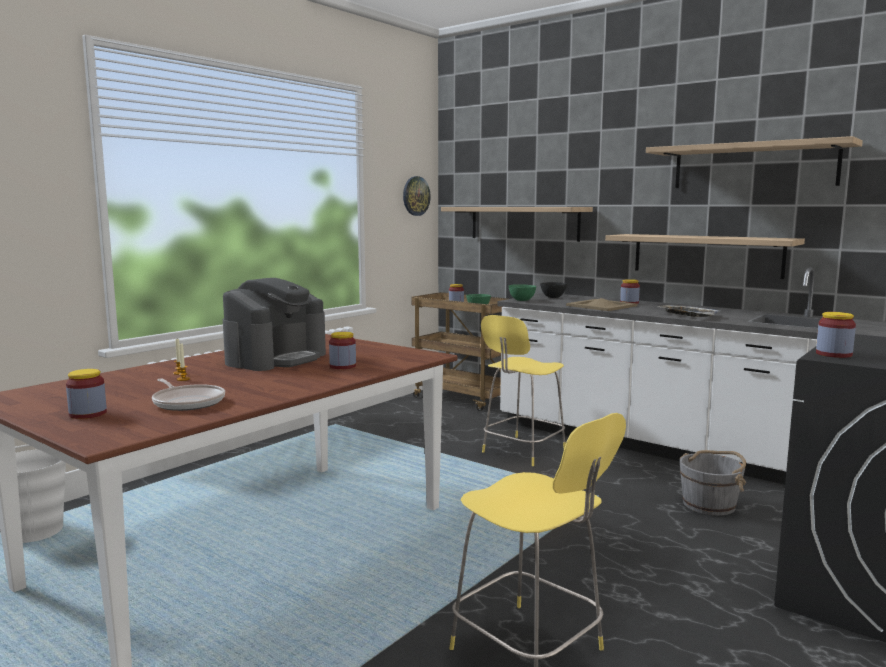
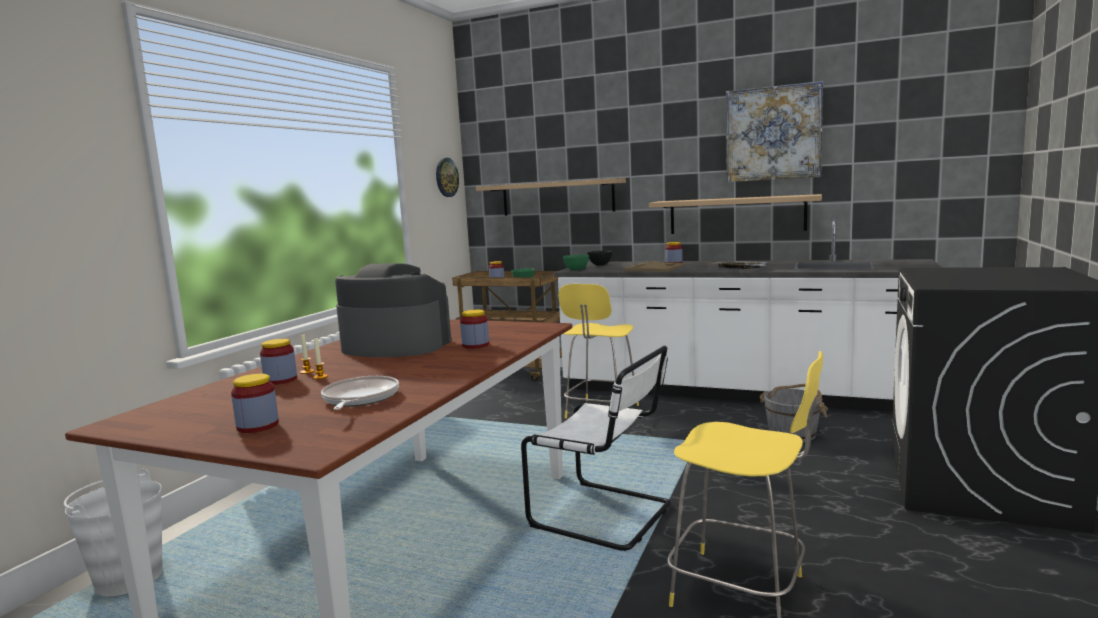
camera: 15 degrees left, 0 degrees up
frying pan [152,379,225,411] -> frying pan turned 120 degrees counterclockwise [321,376,399,410]
coffee machine [223,278,326,371] -> coffee machine turned 90 degrees counterclockwise [335,263,451,357]
shelf [646,136,863,188] -> picture [726,81,823,182]
jar [816,312,856,358] -> jar moved to [260,339,297,385]
none -> white chair [521,346,671,551]

